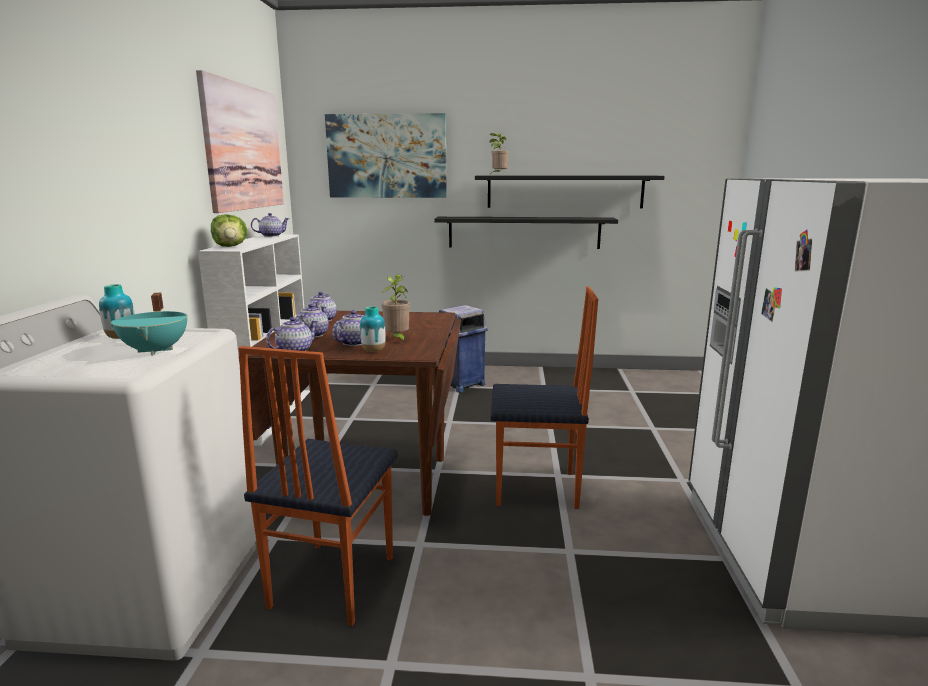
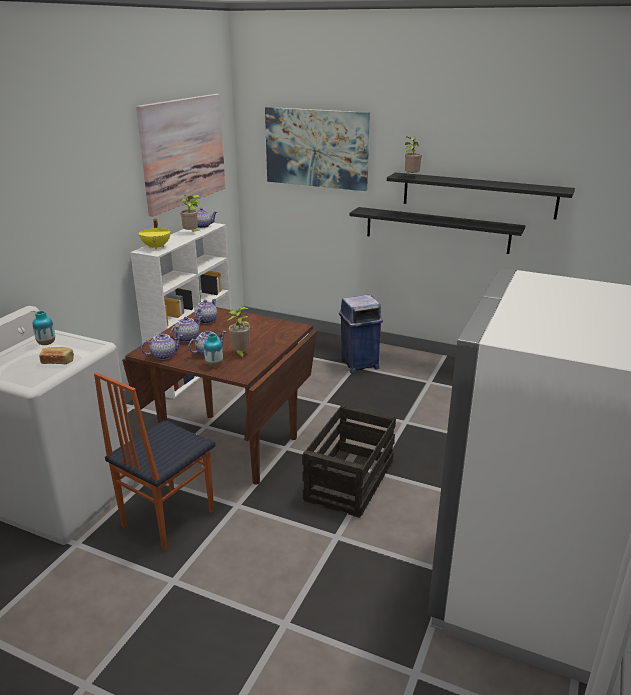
camera: 20 degrees right, 10 degrees up
turquoise cooking pot [111,293,188,356] -> bread [39,347,74,364]
lettuce [211,214,247,247] -> yellow cooking pot [139,219,171,249]
chair [491,286,598,509] -> crate [302,404,396,518]
none -> potted plant [180,195,200,231]

